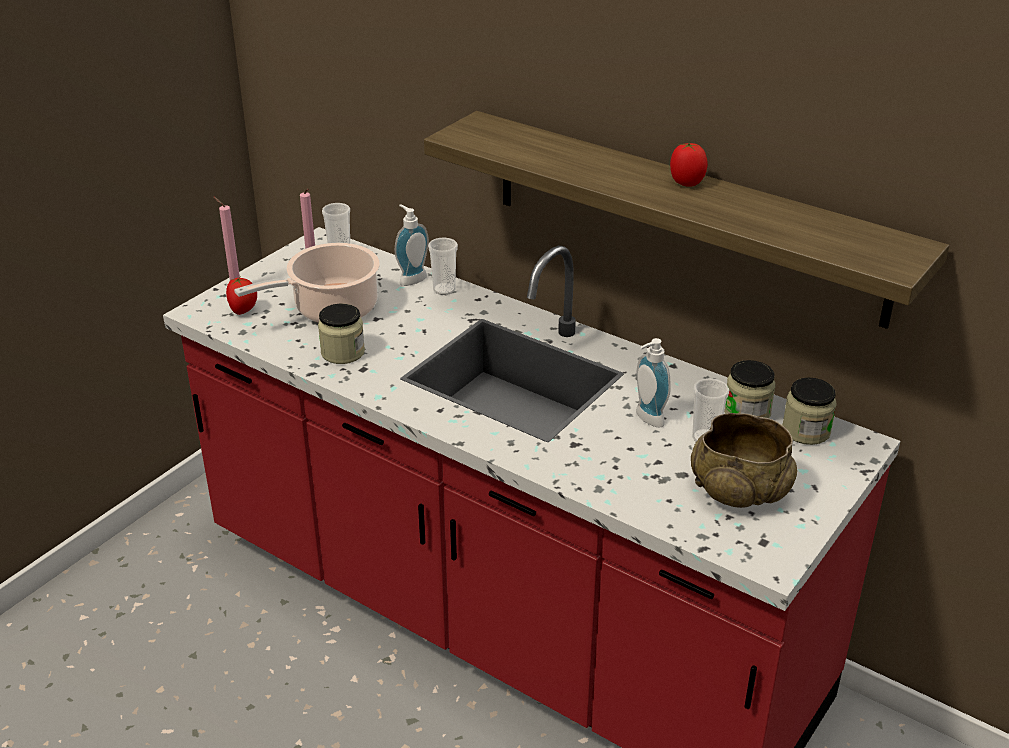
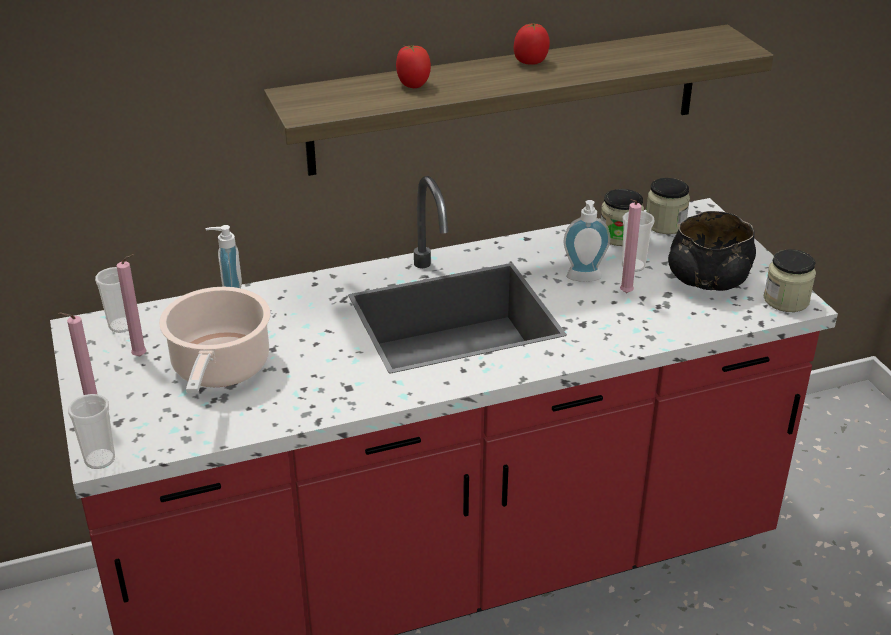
camera: 55 degrees left, 0 degrees up
tomato [226,277,257,315] -> tomato moved to [396,45,431,88]
jar [318,304,365,364] -> jar moved to [764,249,816,312]
cup [428,237,458,295] -> cup moved to [68,394,115,469]
beige bowl [691,413,797,508] -> black bowl [668,211,756,291]
none -> pink candle [620,199,642,293]

